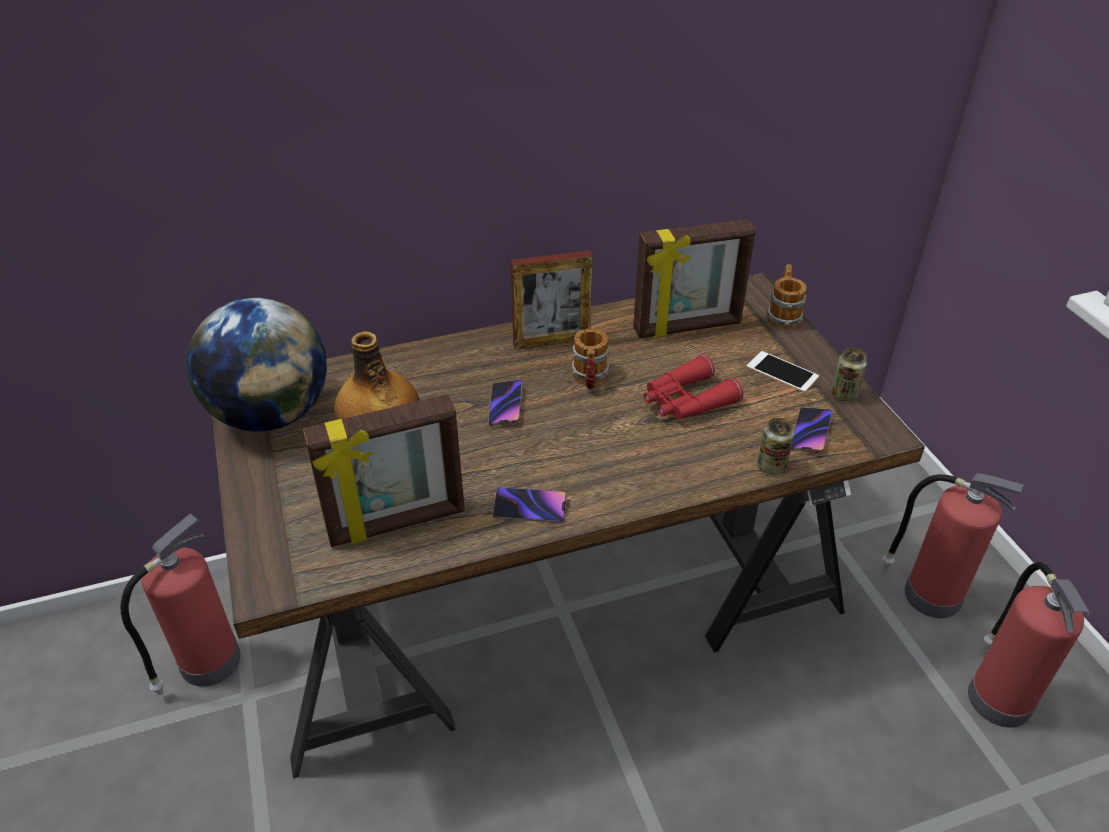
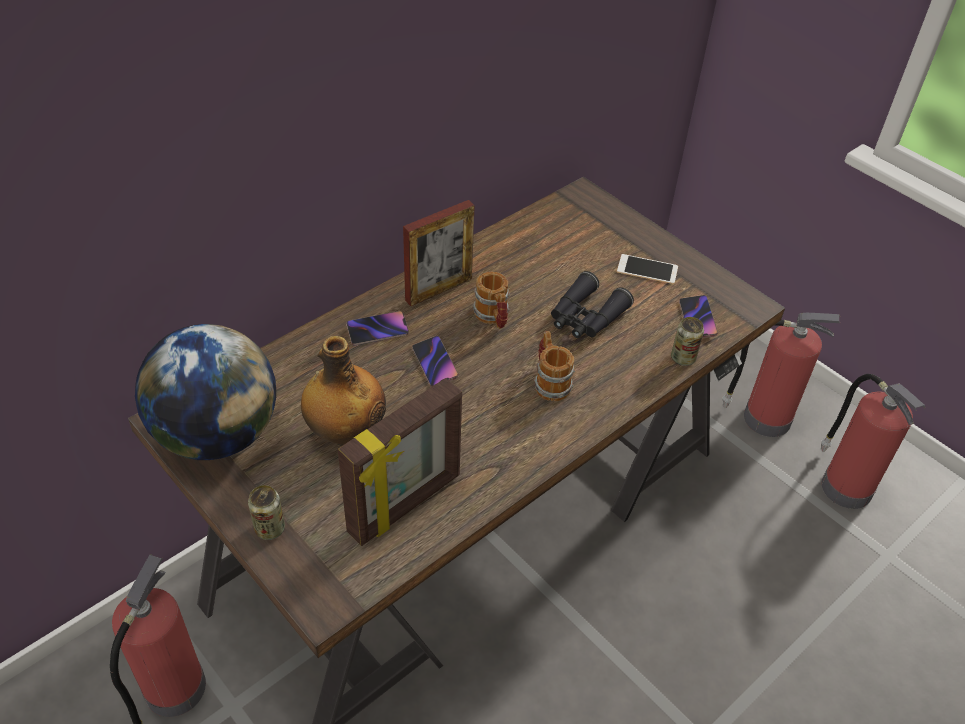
camera: 25 degrees left, 5 degrees up
phone [493,487,567,523] -> phone moved to [346,311,409,345]
picture frame [633,219,756,338] -> none
red binoculars [644,354,743,420] -> black binoculars [551,271,634,338]
mug [767,264,807,329] -> mug moved to [534,331,575,401]
can [831,348,867,401] -> can moved to [248,485,285,540]

